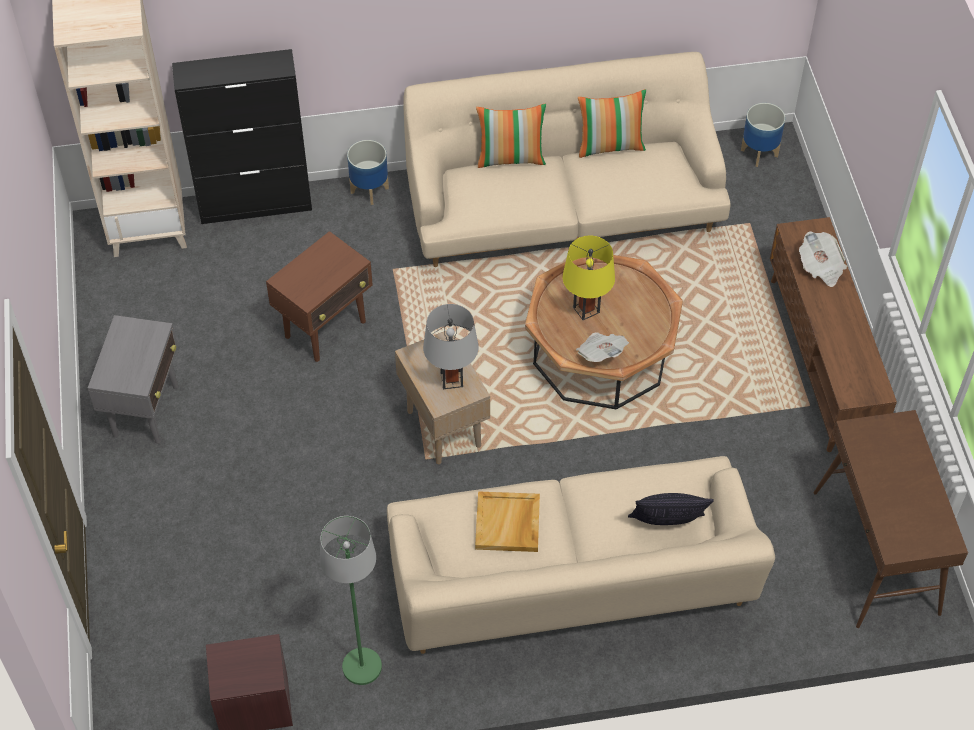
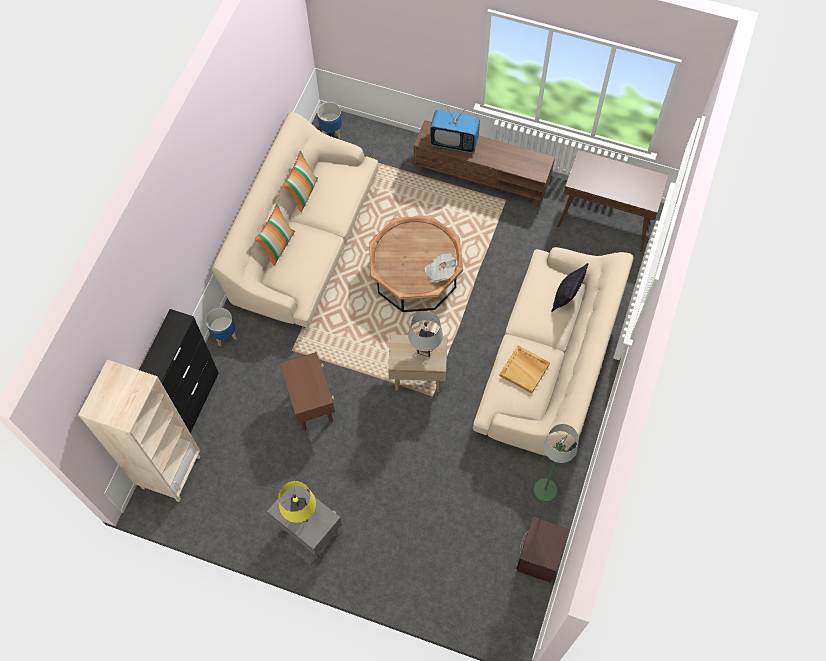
camera: 60 degrees left, 10 degrees up
yellow table lamp [563,235,615,320] -> yellow table lamp moved to [278,481,316,523]
newspaper [799,231,847,287] -> television [430,105,480,153]

